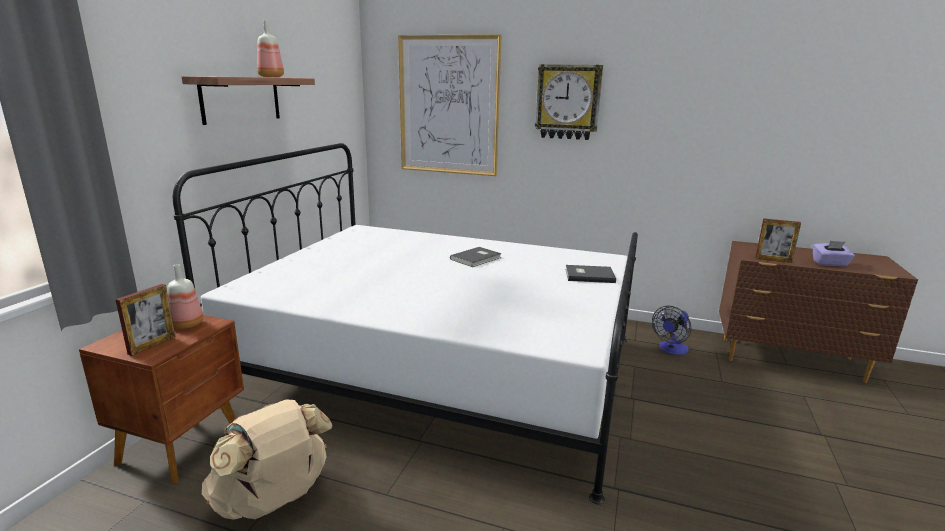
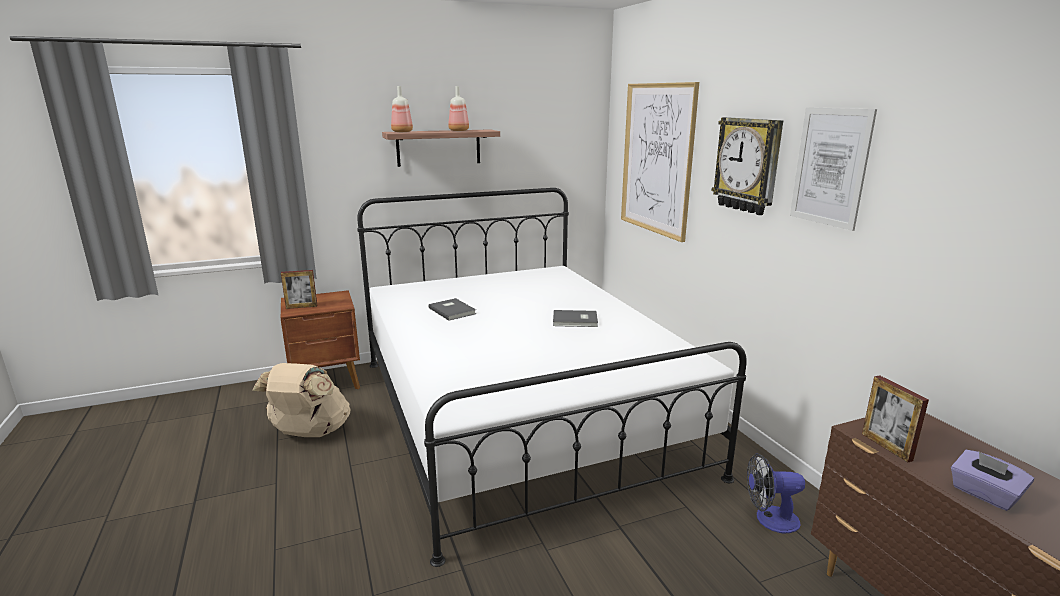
camera: 50 degrees right, 0 degrees up
bottle [168,264,204,329] -> bottle moved to [391,86,413,132]
grey book [565,265,616,283] -> grey book moved to [428,298,476,321]
none -> picture [790,107,877,231]

